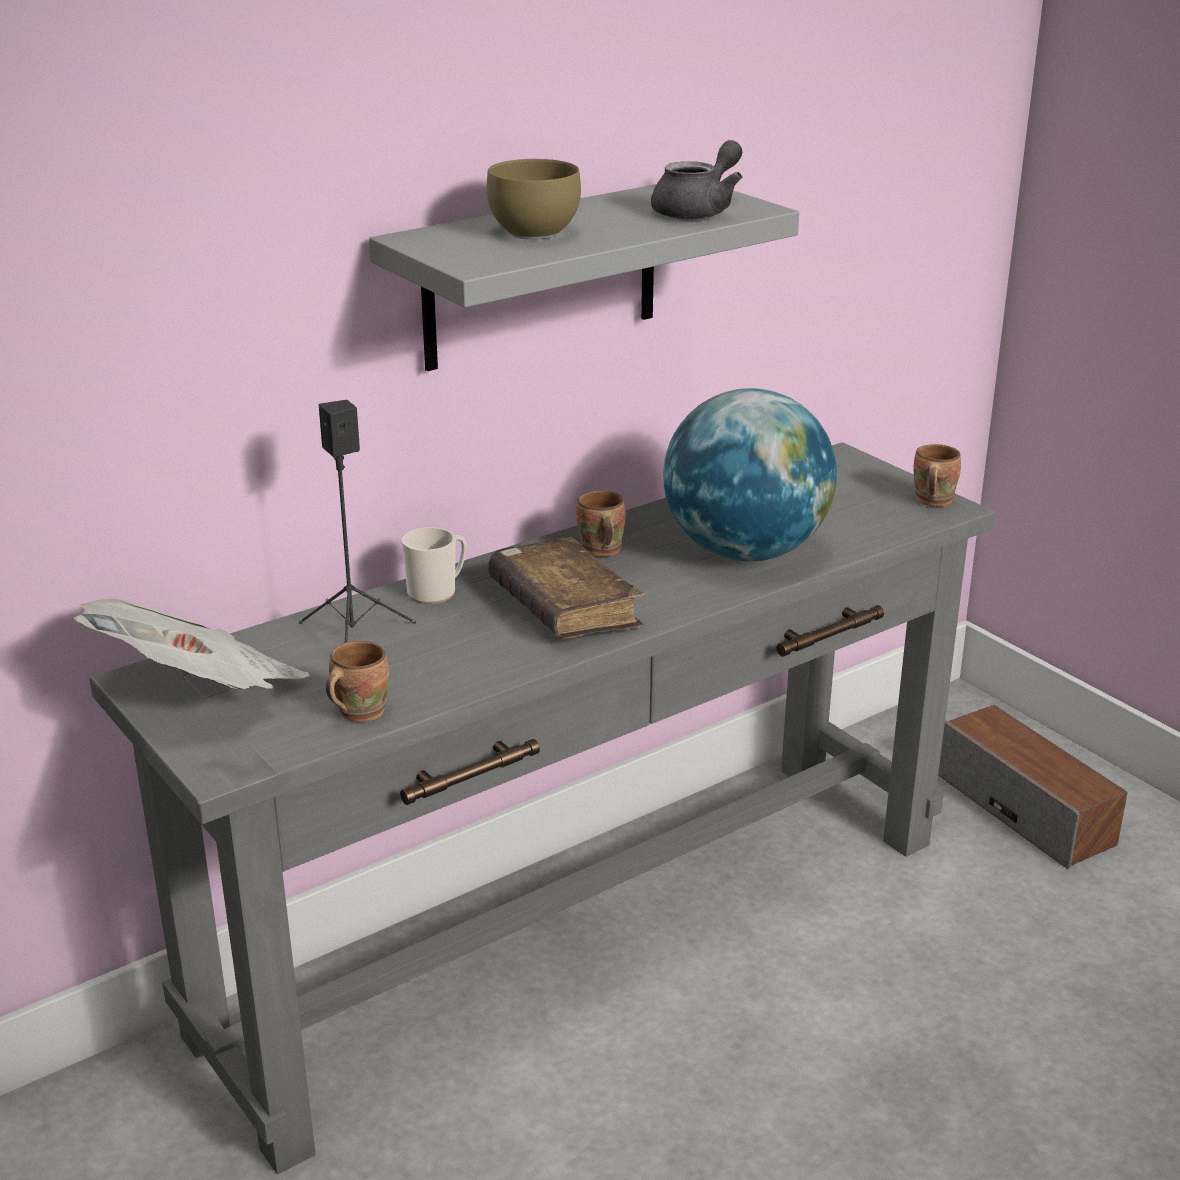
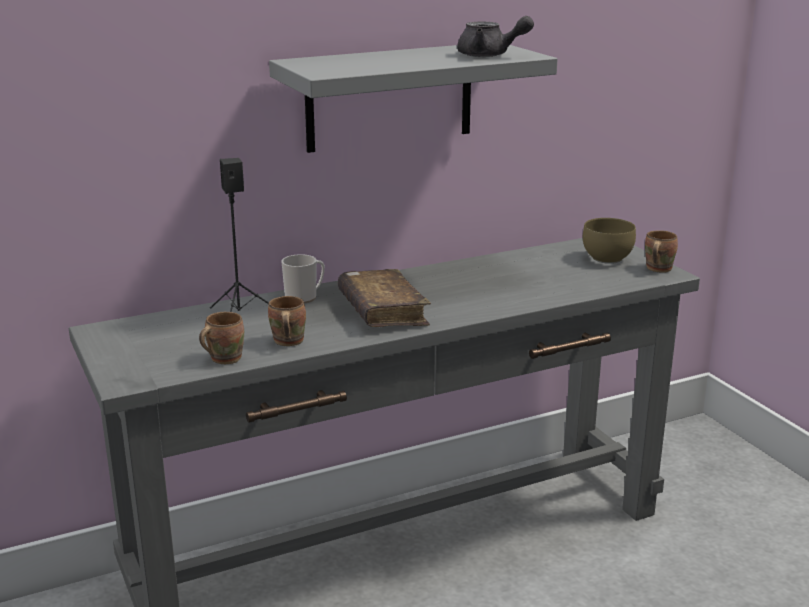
camera: 10 degrees right, 5 degrees down
newspaper [73,599,310,690] -> none
brown bowl [486,159,581,239] -> brown bowl moved to [583,218,636,264]
brown mug [576,490,626,557] -> brown mug moved to [268,296,306,346]
grey teapot [651,140,742,220] -> grey teapot turned 60 degrees clockwise [457,16,534,57]
globe [663,388,837,562] -> none
speaker [938,705,1128,869] -> none

